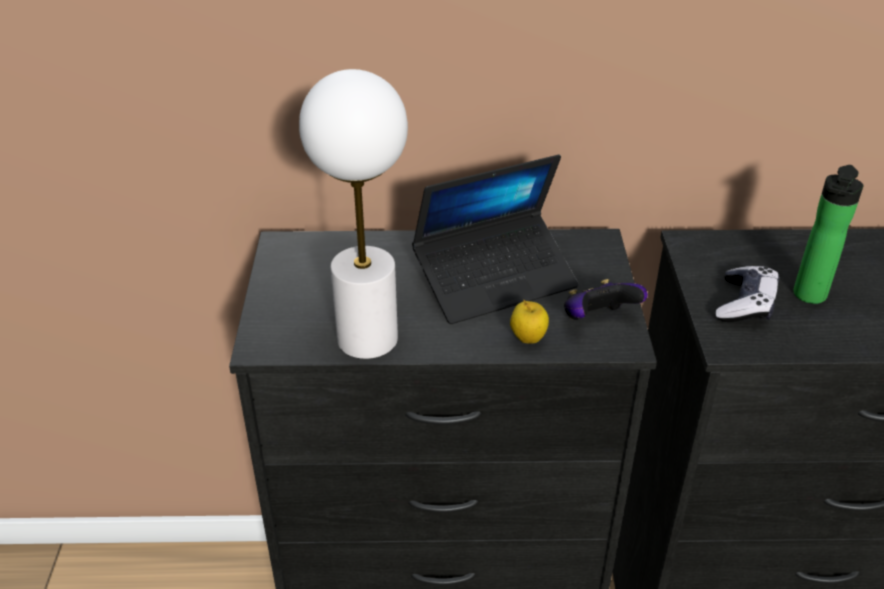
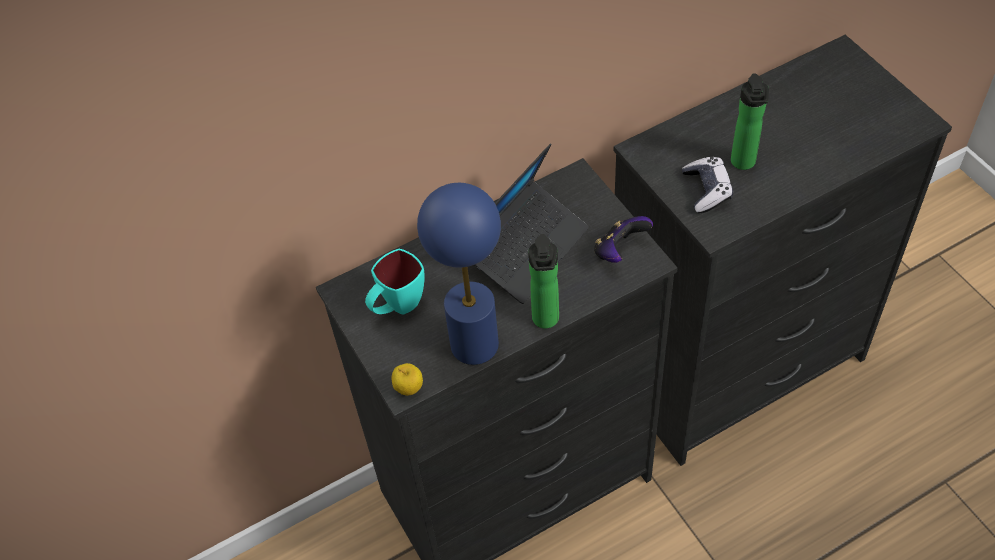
camera: 25 degrees left, 15 degrees up
white table lamp [299,69,408,359] -> blue table lamp [417,183,501,365]
apple [510,300,549,343] -> apple moved to [391,363,423,396]
none -> turquoise mug [365,249,425,315]
none -> bottle [528,234,559,329]

